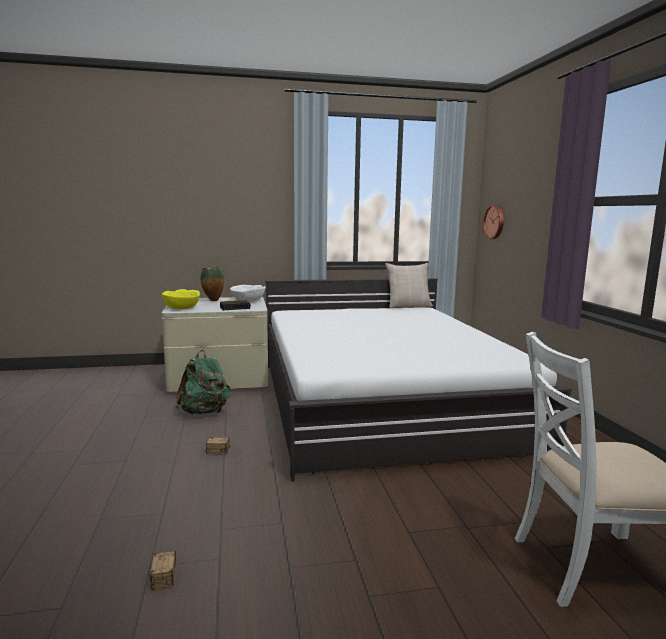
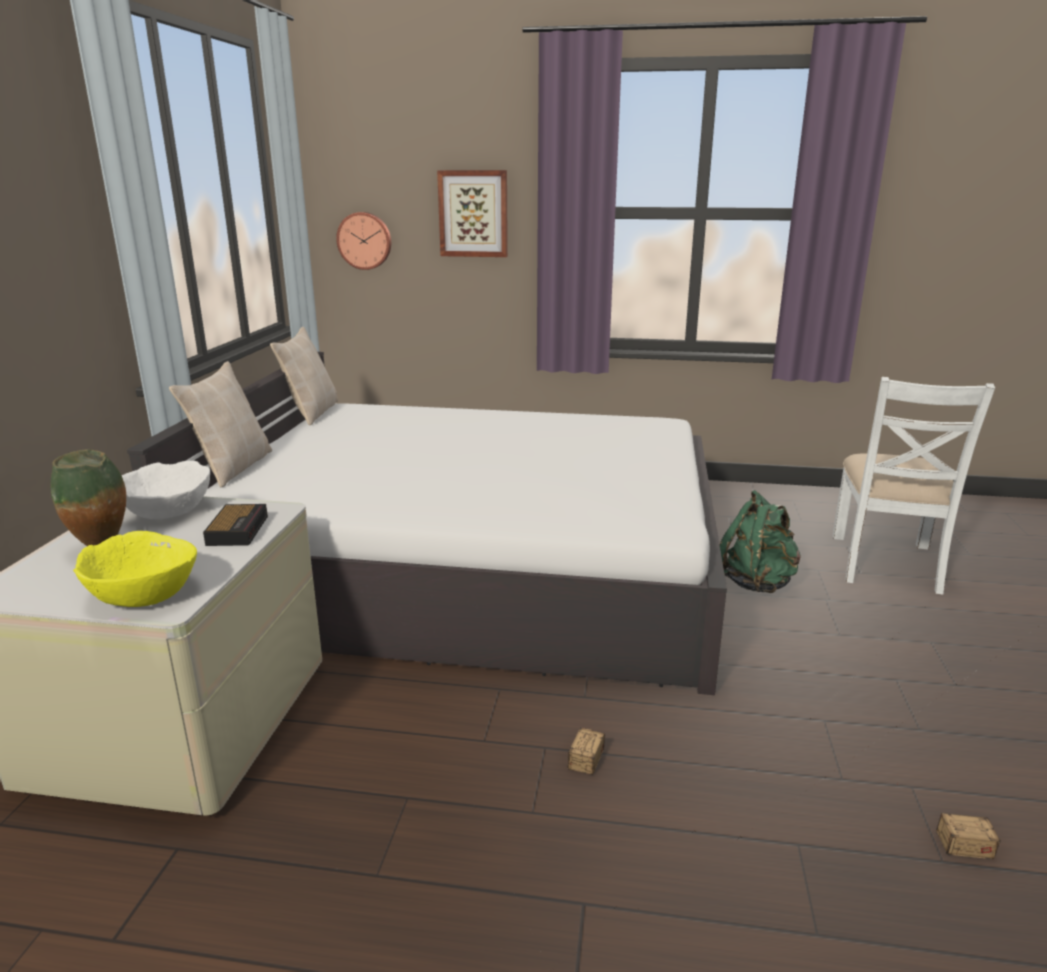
camera: 70 degrees left, 10 degrees up
green backpack [176,350,231,414] -> green backpack moved to [719,490,801,593]
none -> beige pillow [169,361,272,487]
none -> picture [437,170,508,257]

